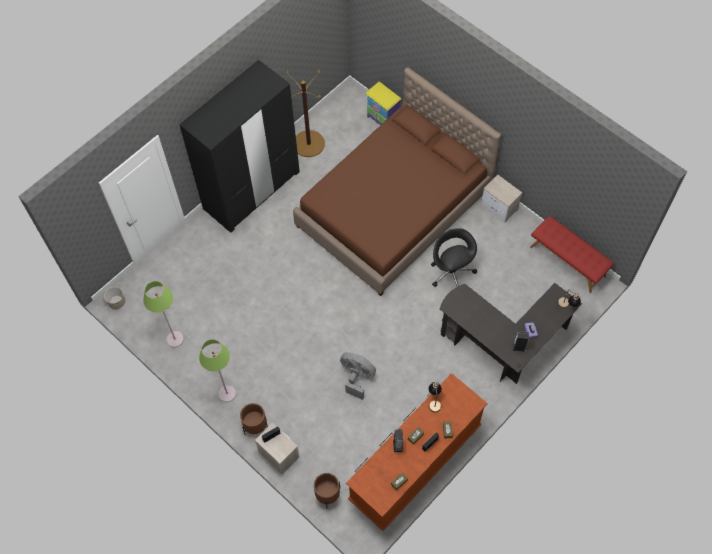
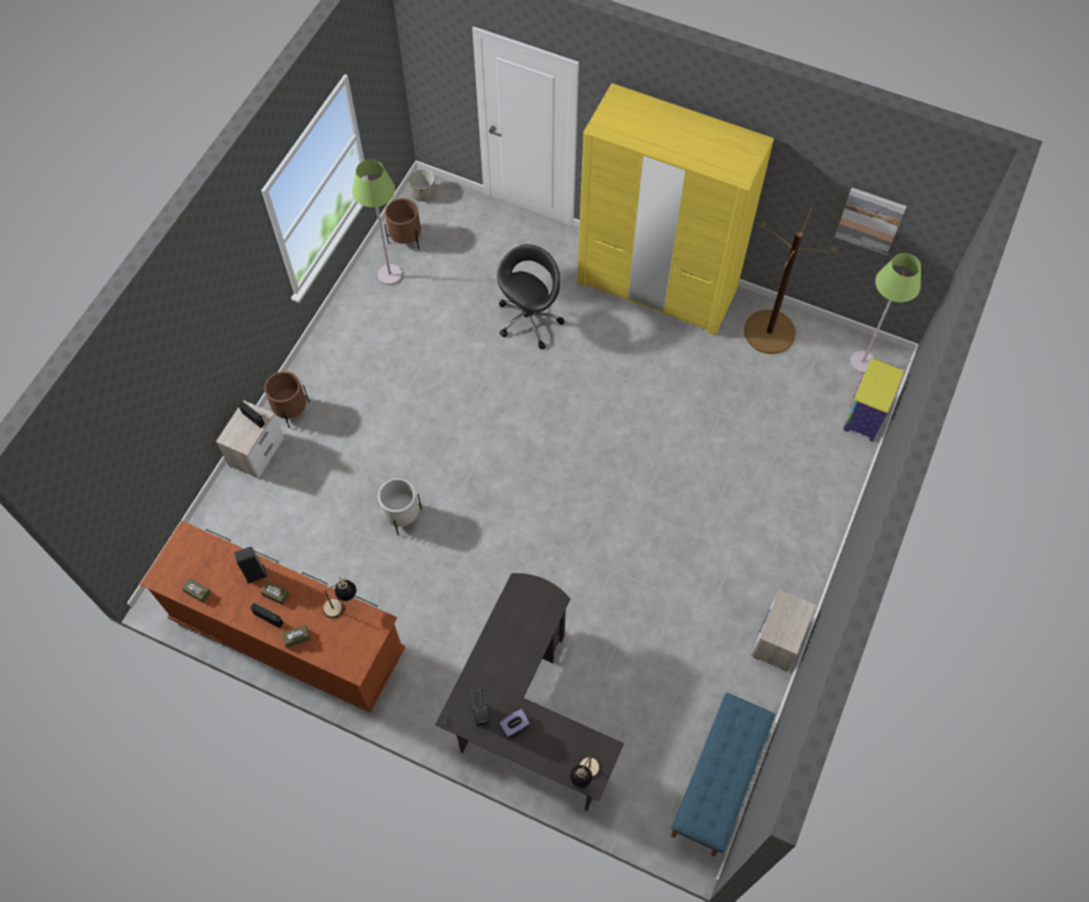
camera: 70 degrees right, 0 degrees up
black wardrobe [179,60,300,232] -> yellow wardrobe [577,83,774,335]
green floor lamp [199,340,236,402] -> green floor lamp moved to [850,253,921,373]
brown bed [293,67,501,296] -> none
brown planter [314,473,340,507] -> brown planter moved to [384,198,421,249]
grey fan [340,352,376,400] -> white planter [378,478,422,535]
black office chair [431,228,477,287] -> black office chair moved to [497,244,564,349]
red bench [530,215,614,293] -> blue bench [671,693,775,856]
none -> picture [835,187,907,255]

